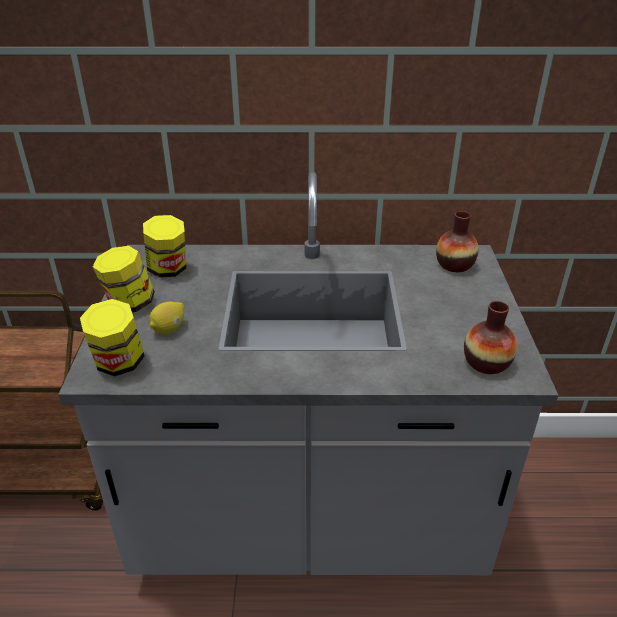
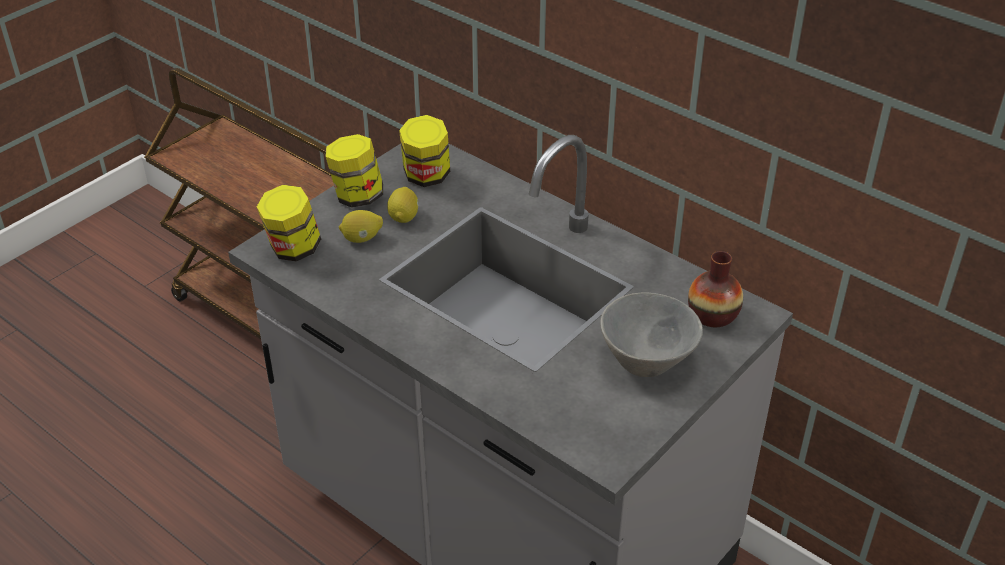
camera: 40 degrees right, 5 degrees up
vase [464,301,517,374] -> none
none -> lemon [387,187,419,223]
none -> grey bowl [600,293,703,377]

